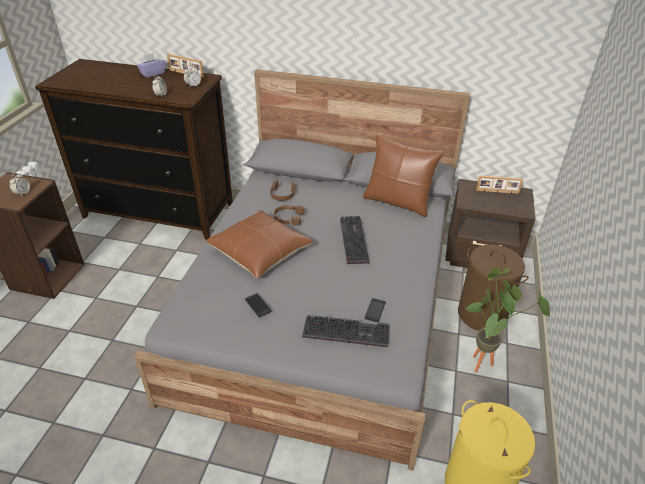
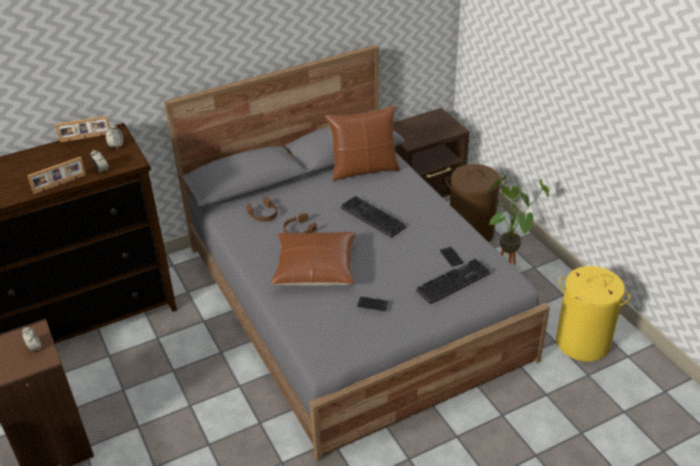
camera: 40 degrees left, 0 degrees up
purple tissue box [137,53,166,78] -> none
picture frame [476,175,523,194] -> picture frame moved to [27,157,86,194]

